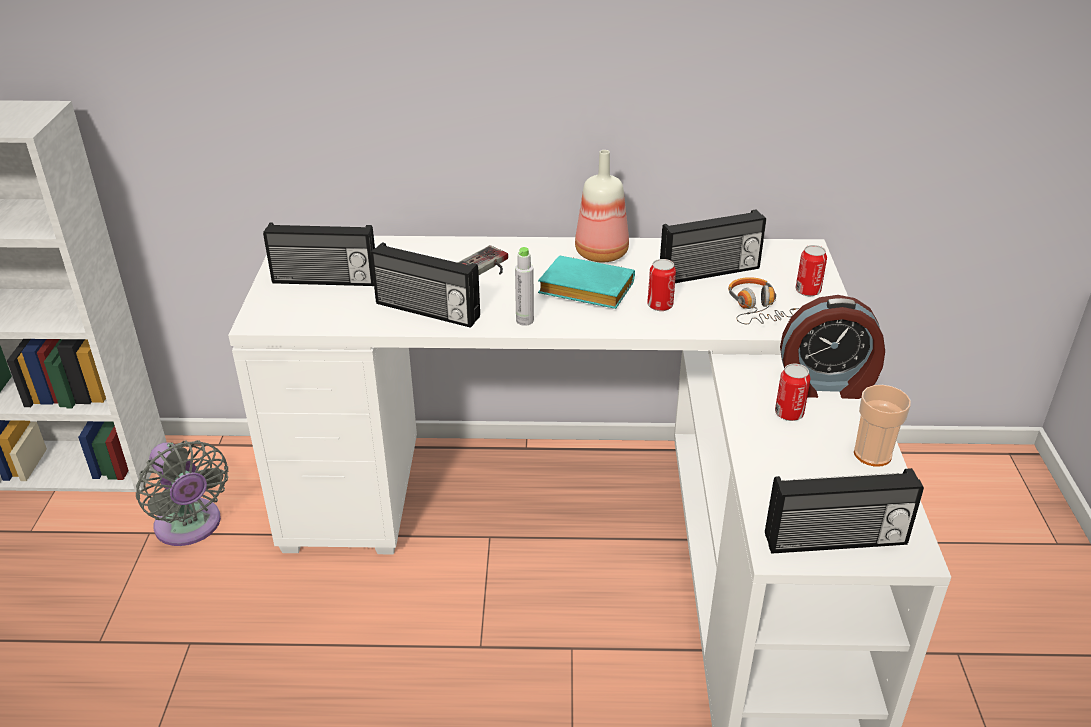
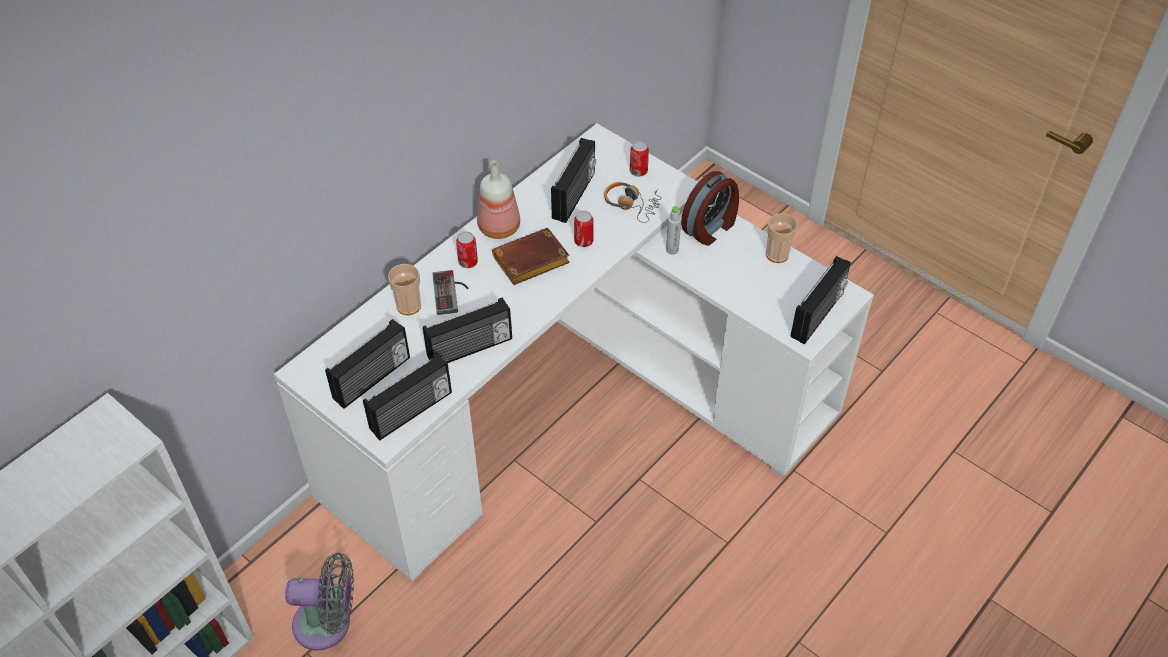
camera: 50 degrees left, 15 degrees up
grey bottle [515,247,534,326] -> grey bottle moved to [666,206,681,255]
turquoise book [538,256,635,309] -> brown book [492,228,570,285]
can [775,364,810,421] -> can moved to [456,232,478,268]
none -> radio [363,353,452,440]
none -> cup [388,264,421,315]

